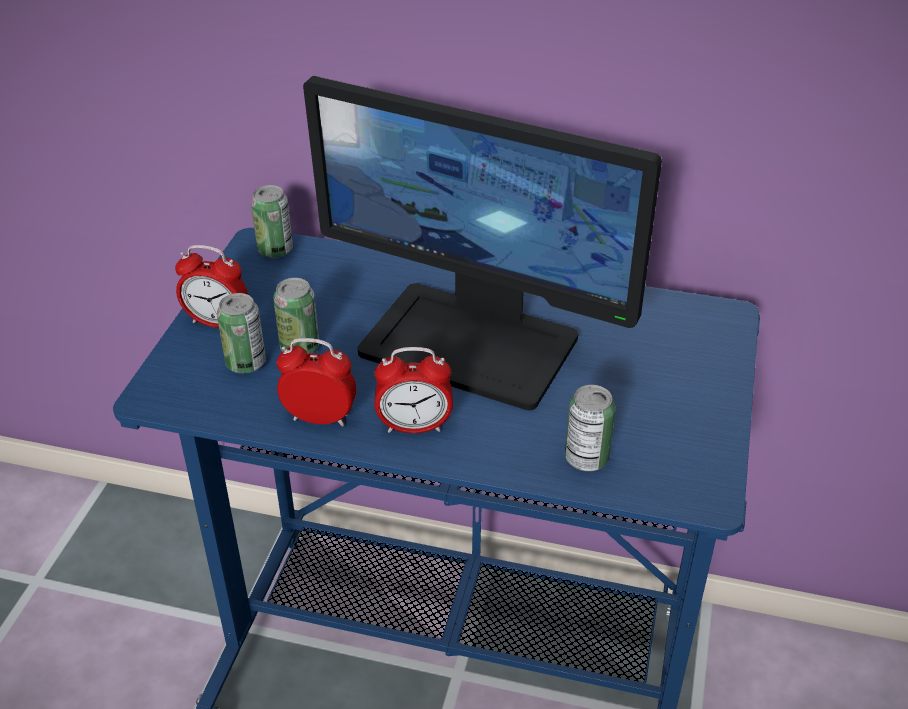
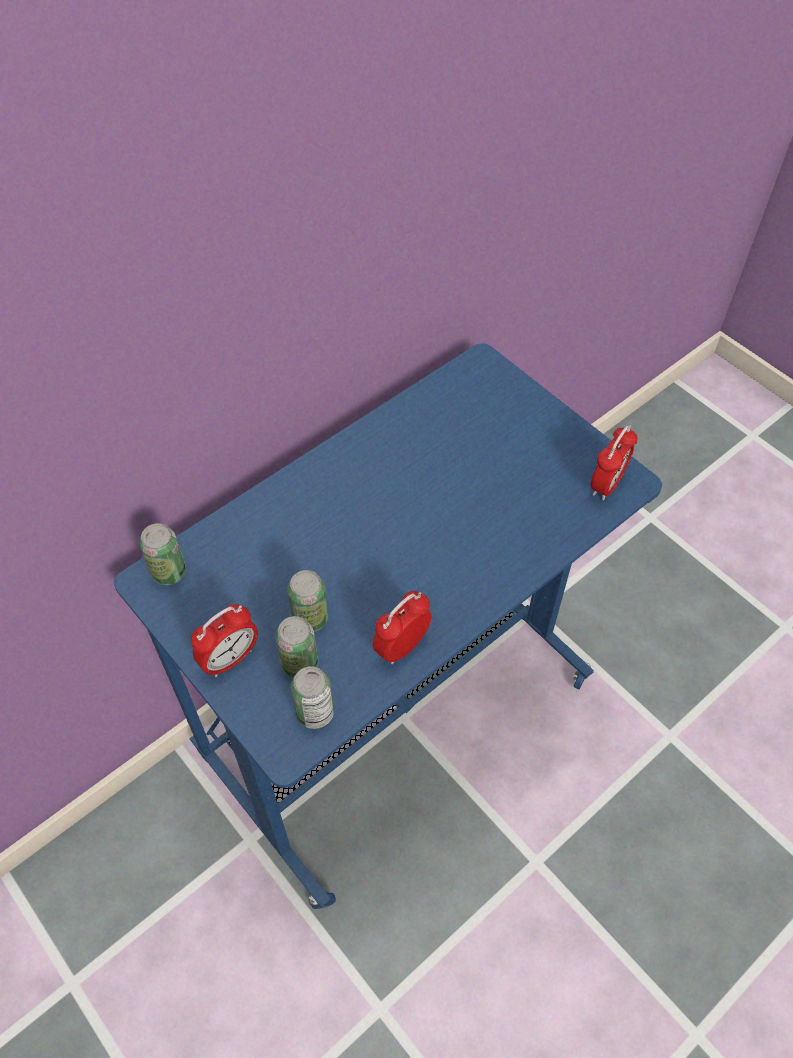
camera: 55 degrees left, 15 degrees up
monitor [303,76,662,410] -> none
alarm clock [375,347,453,433] -> alarm clock moved to [590,425,638,501]
can [565,385,615,471] -> can moved to [291,666,334,729]

